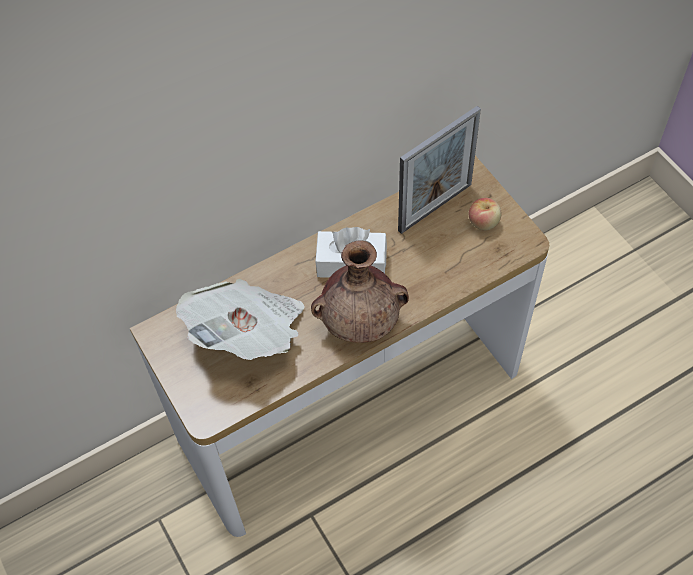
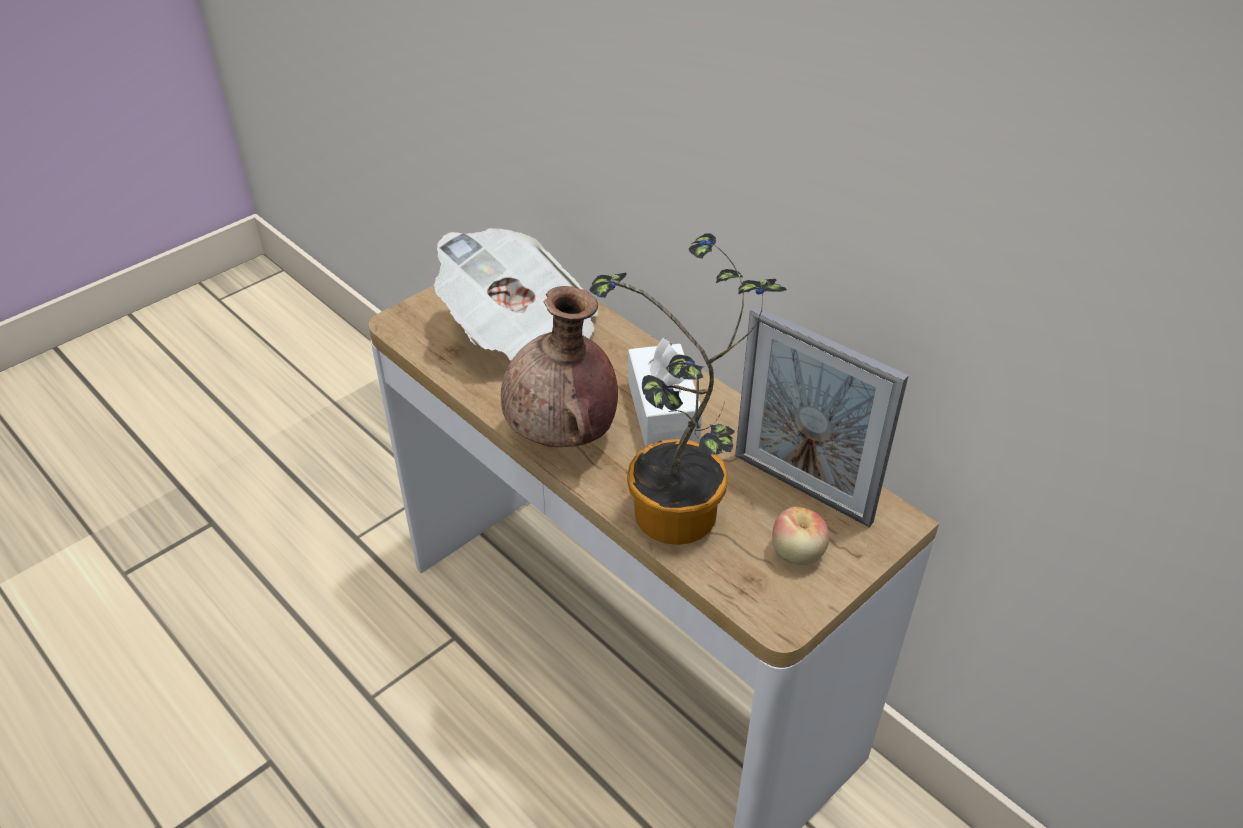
camera: 75 degrees right, 15 degrees down
none -> potted plant [589,233,787,545]

